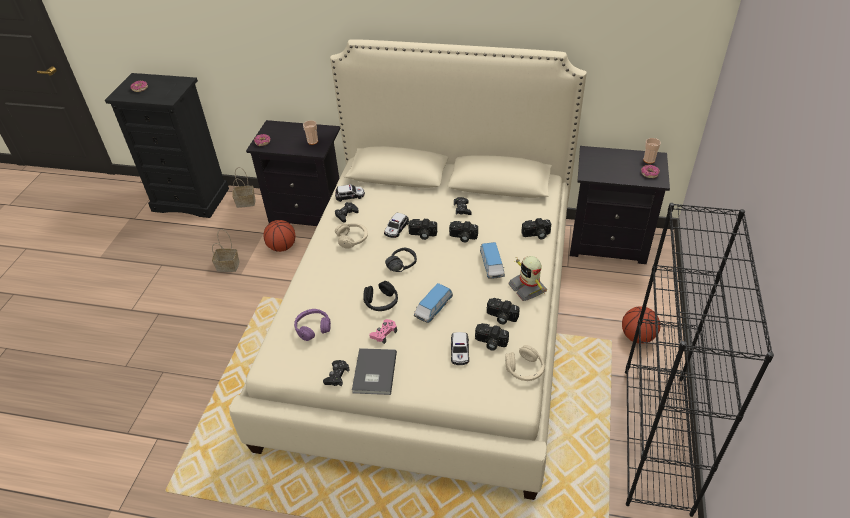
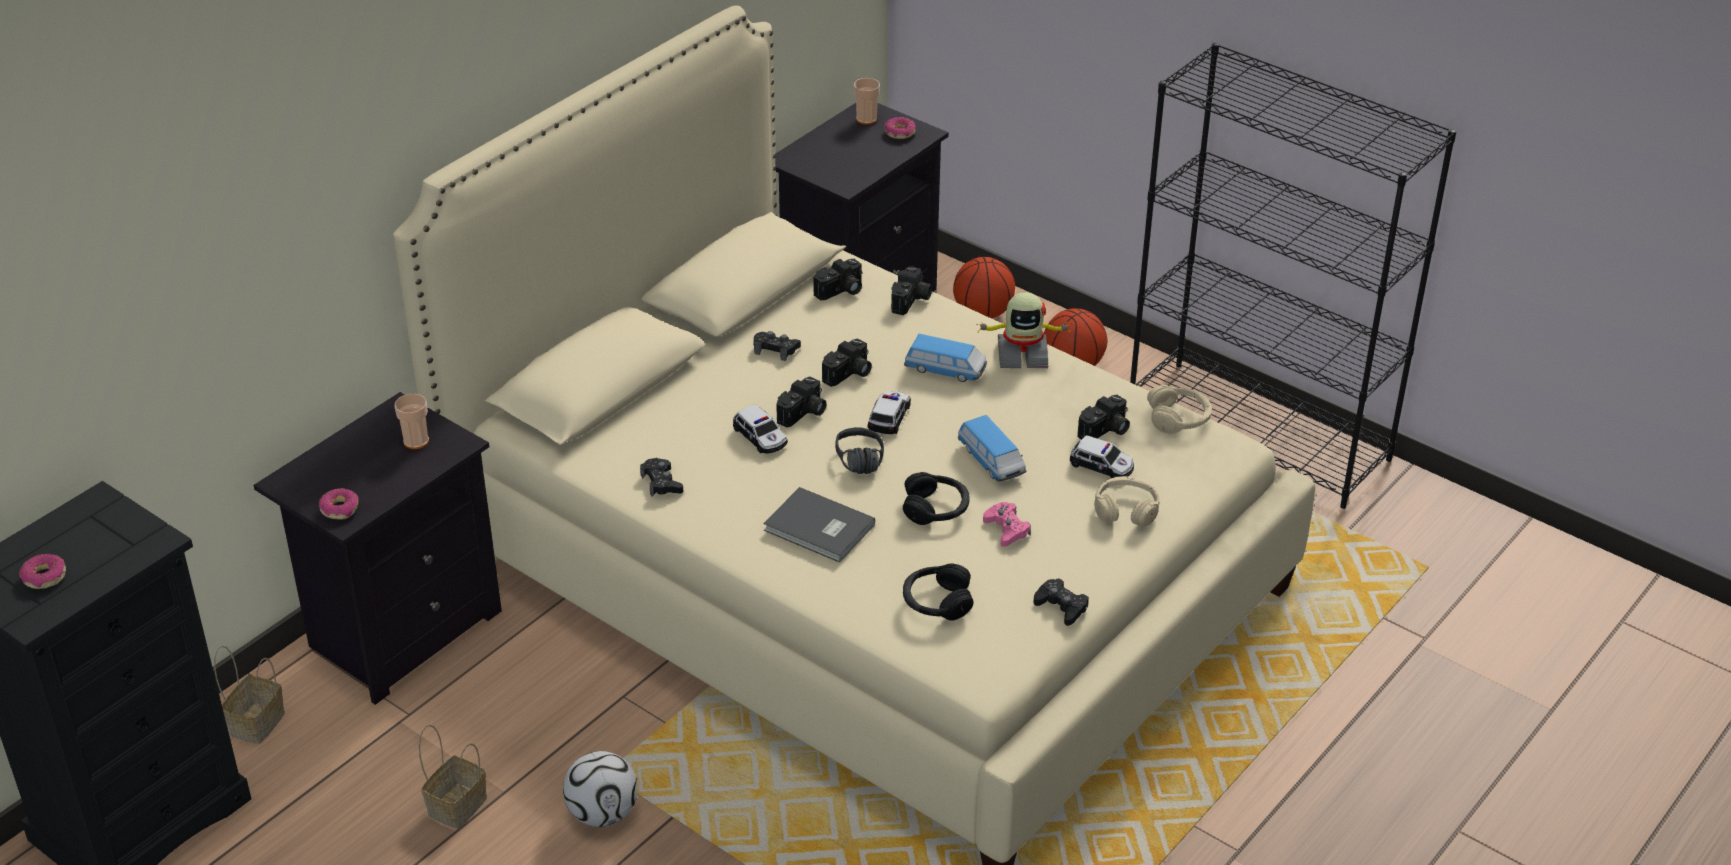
camera: 65 degrees left, 5 degrees down
basketball [263,220,295,252] -> basketball moved to [953,257,1015,319]
purple headphones [294,309,331,341] -> black headphones [903,563,973,620]
toy car [335,184,365,202] -> toy car moved to [868,391,911,434]
beige headphones [335,223,368,249] -> beige headphones moved to [1094,476,1160,526]
grey book [352,348,397,395] -> grey book moved to [763,487,875,563]
camera [487,298,520,324] -> camera moved to [813,259,863,300]
none -> football [563,751,638,827]

